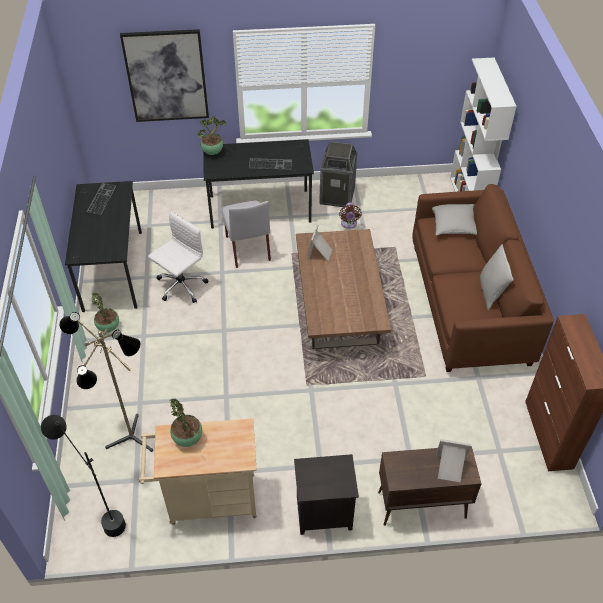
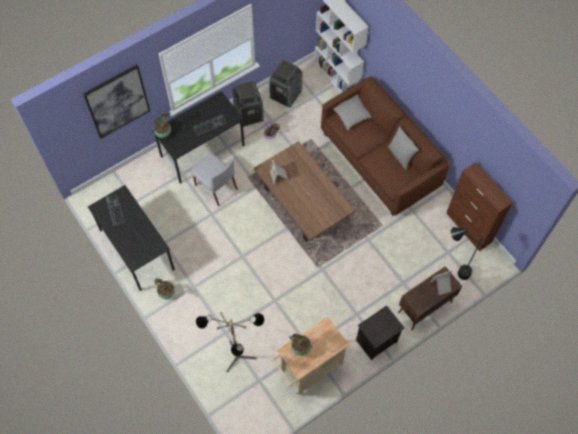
camera: 30 degrees left, 15 degrees up
black floor lamp [41,415,126,537] -> black floor lamp moved to [451,227,485,280]
white office chair [148,212,208,303] -> none
none -> trash can [269,60,303,108]

